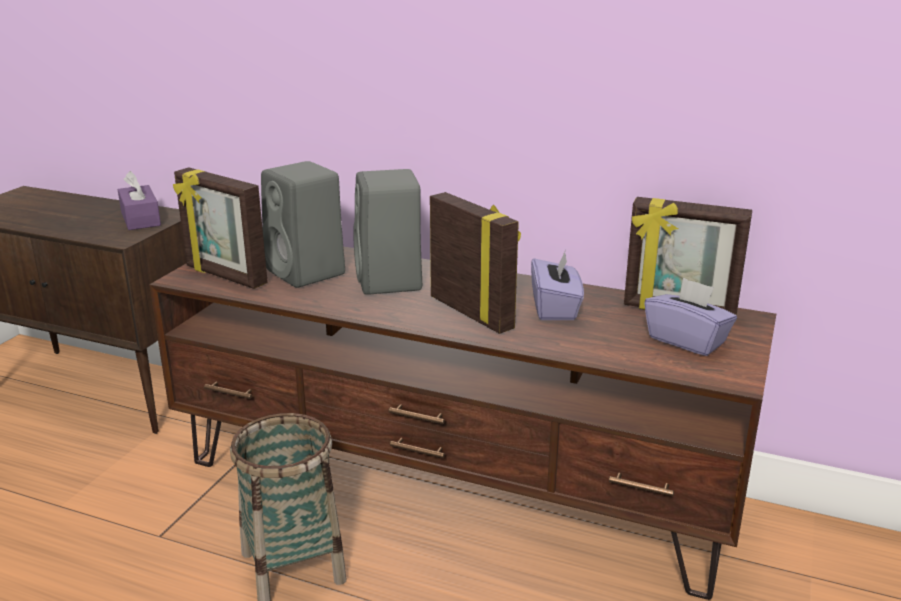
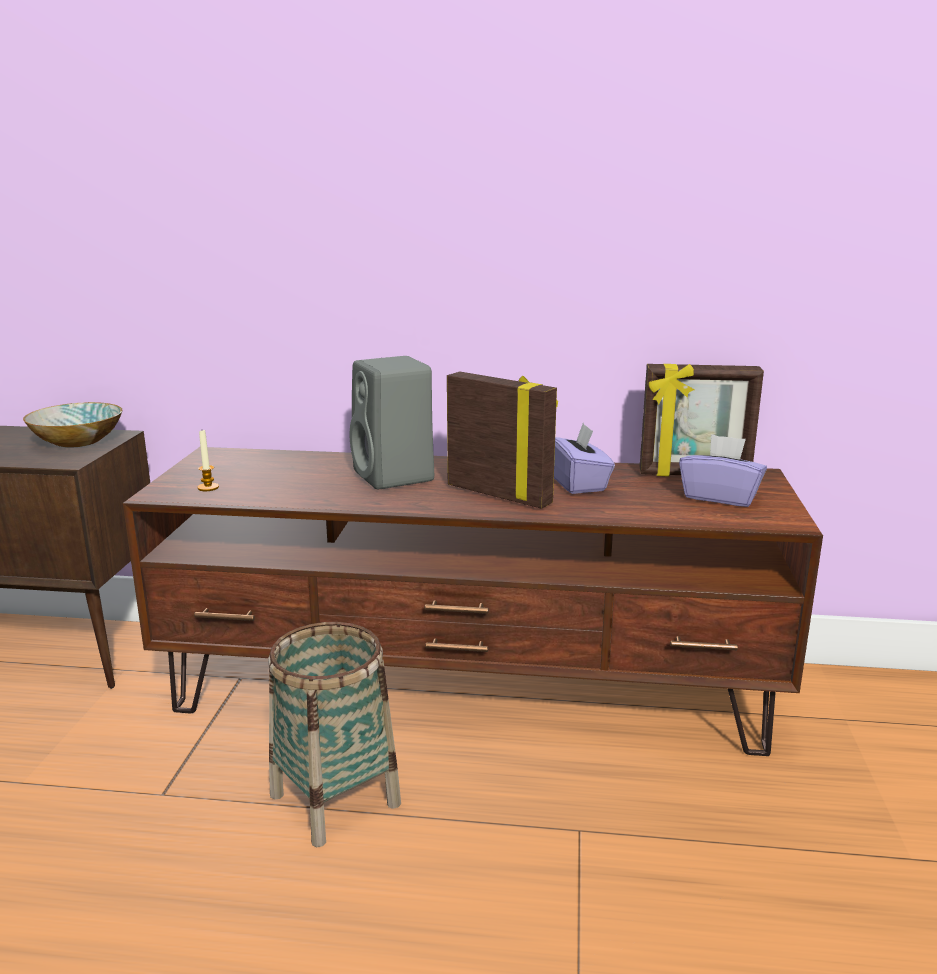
camera: 15 degrees left, 5 degrees down
purple tissue box [118,171,161,230] -> bowl [23,402,123,448]
picture frame [173,167,268,289] -> candle [198,430,219,491]
grey speaker [261,161,345,288] -> none

